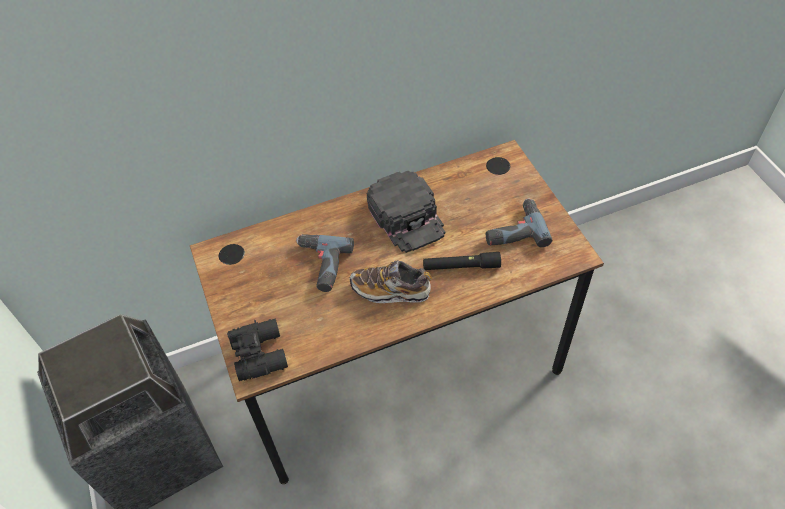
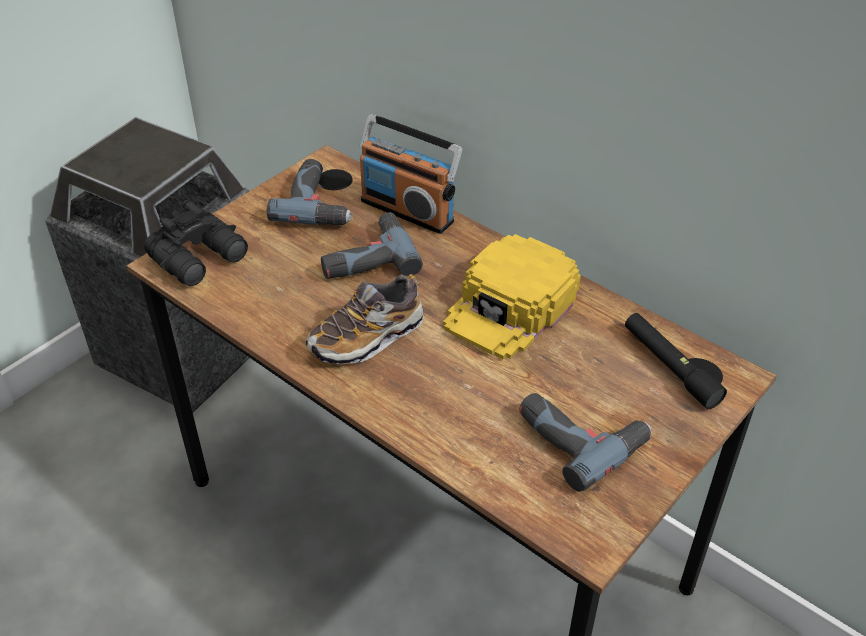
camera: 60 degrees right, 10 degrees down
shoe [350,260,432,303] -> shoe turned 105 degrees counterclockwise [306,274,425,365]
black cap [367,171,445,253] -> yellow cap [443,234,581,359]
black flashlight [423,252,501,270] -> black flashlight moved to [625,313,727,409]
none -> power drill [267,159,353,225]
none -> radio [360,114,462,234]

